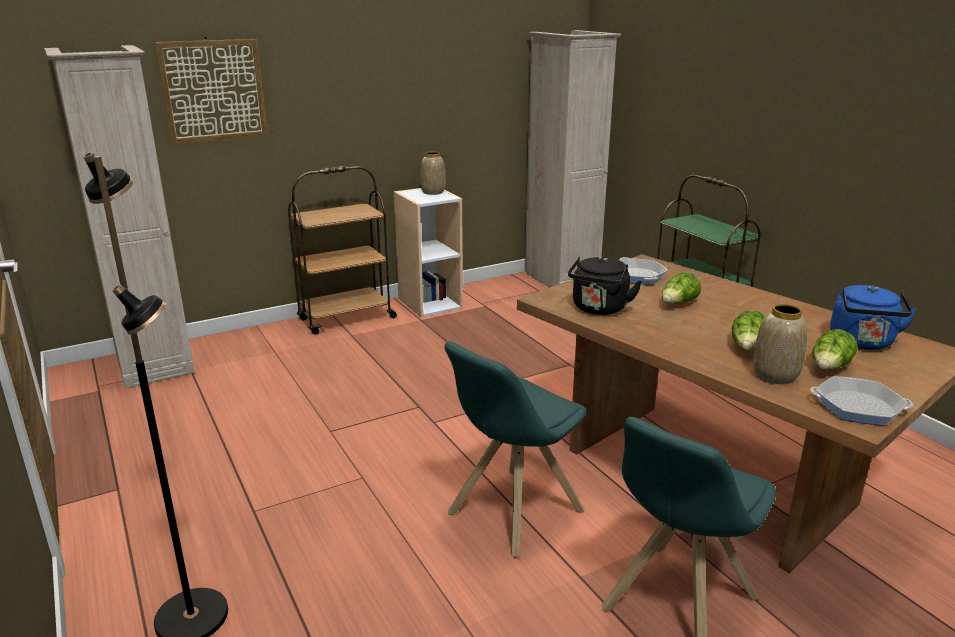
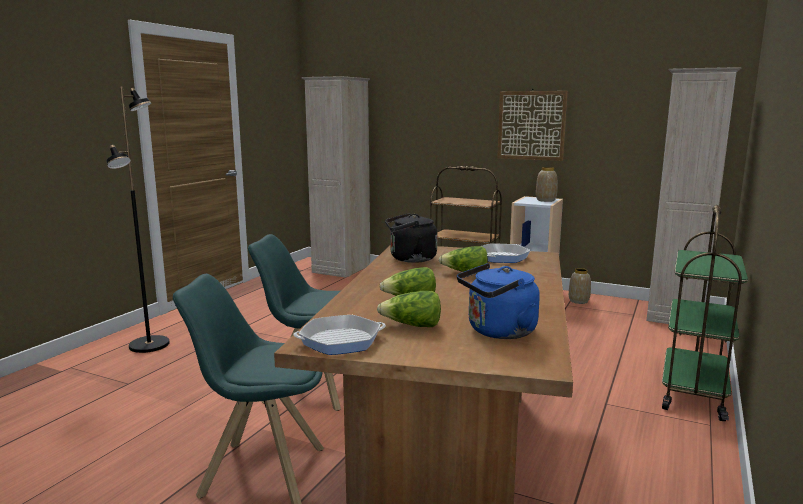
camera: 55 degrees right, 10 degrees down
picture [155,37,268,144] -> picture moved to [497,89,568,161]
vase [753,304,807,384] -> vase moved to [569,268,591,304]
frying pan [810,376,913,426] -> frying pan turned 90 degrees clockwise [293,315,386,355]

